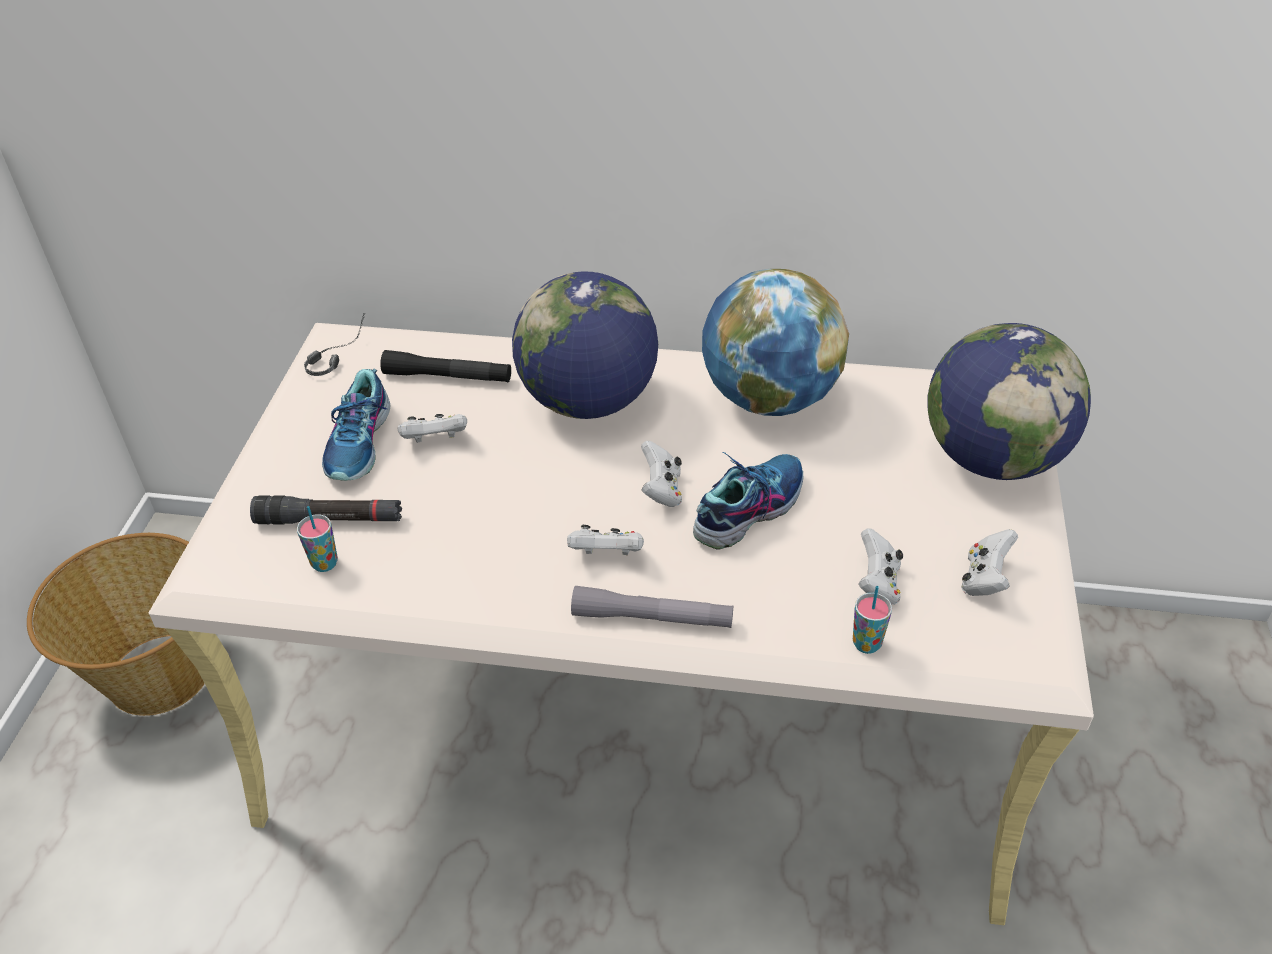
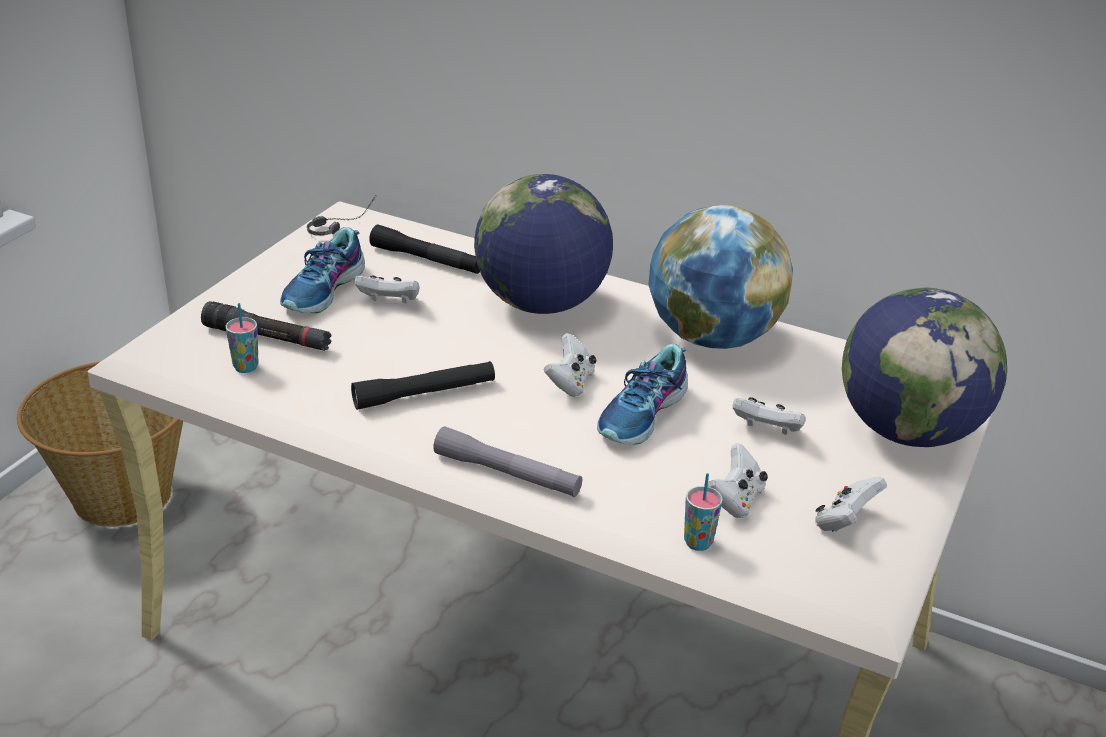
camera: 15 degrees right, 10 degrees down
white game controller [567,525,644,555] -> white game controller moved to [733,397,806,435]
shoe [693,452,803,550] -> shoe turned 150 degrees clockwise [597,344,688,445]
none -> black flashlight [351,361,495,410]

